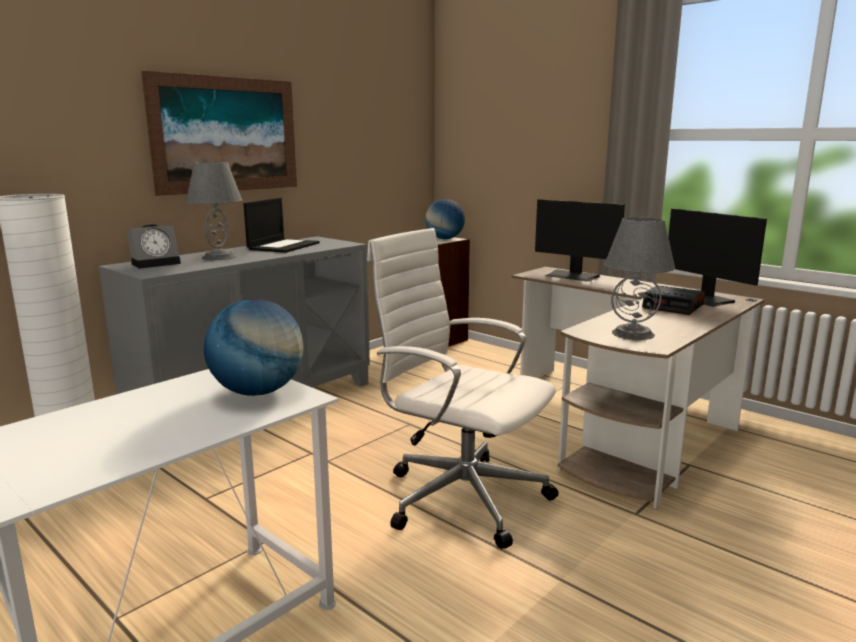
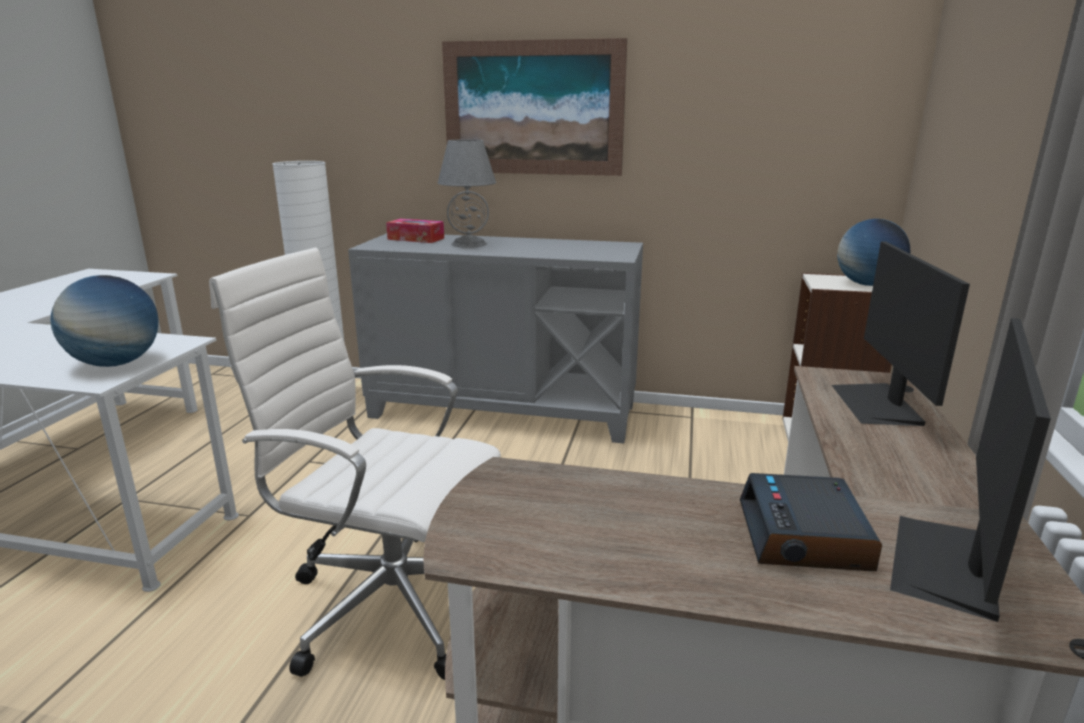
camera: 60 degrees right, 5 degrees up
alarm clock [127,224,181,269] -> tissue box [386,219,444,243]
laptop [243,198,320,253] -> none
white office chair [367,228,559,549] -> white office chair turned 75 degrees counterclockwise [209,248,501,680]
grey table lamp [604,217,675,340] -> none

